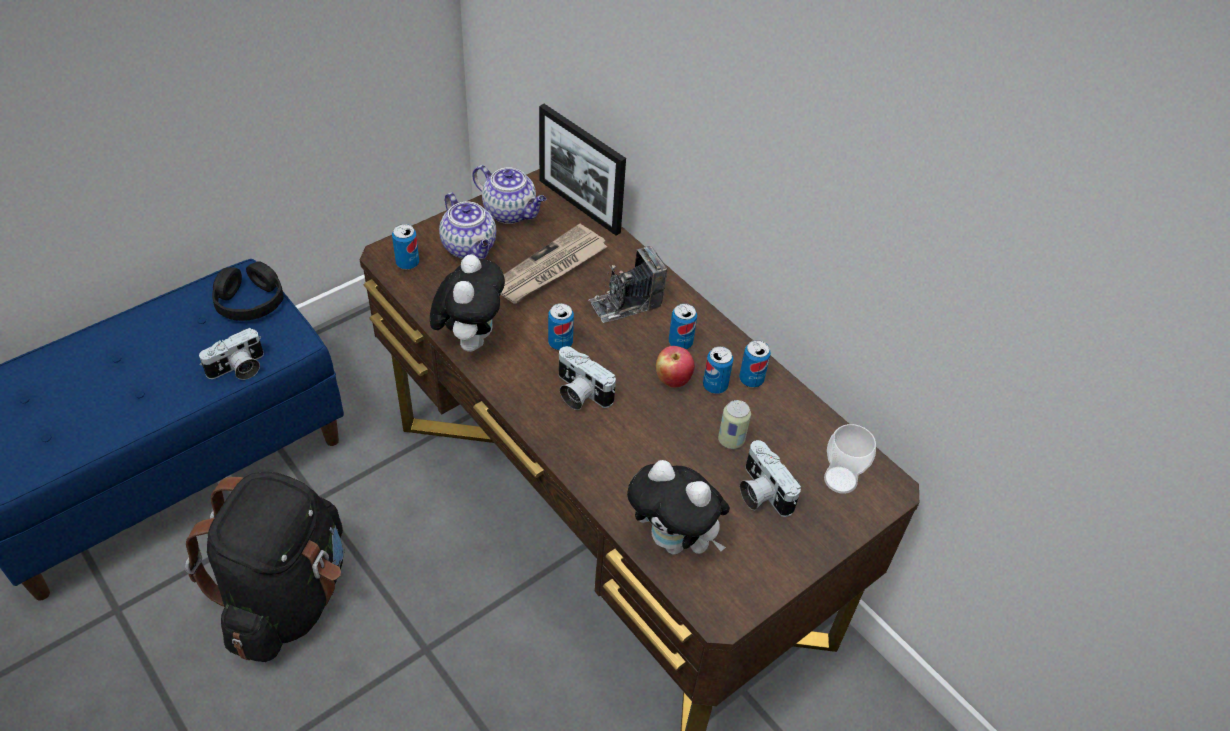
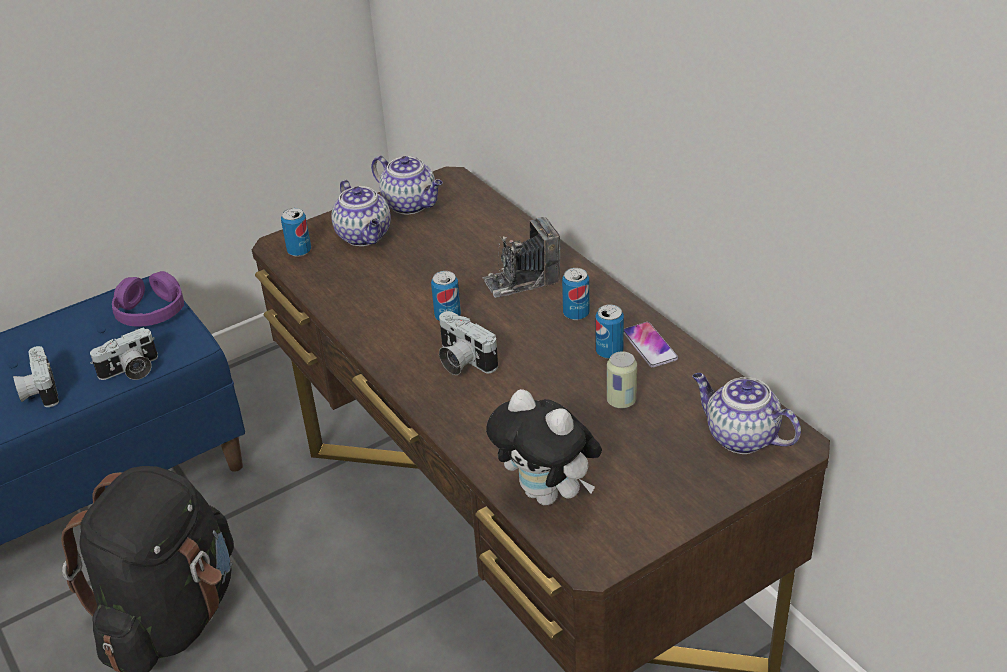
camera: 10 degrees right, 10 degrees down
black headphones [212,262,284,321] -> purple headphones [112,271,184,327]
plush toy [430,254,505,352] -> none
newspaper [500,224,608,304] -> none
picture frame [539,104,626,236] -> none
apple [656,346,695,388] -> none
can [739,340,771,387] -> phone [624,322,678,368]
camera [740,440,801,517] -> camera moved to [13,346,59,407]
cup [824,424,876,494] -> teapot [693,373,801,454]

